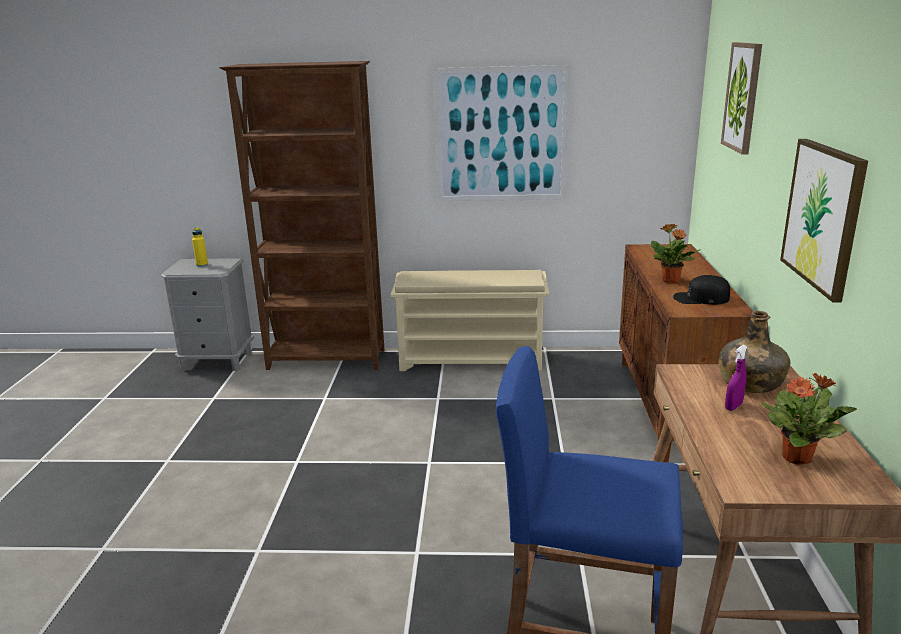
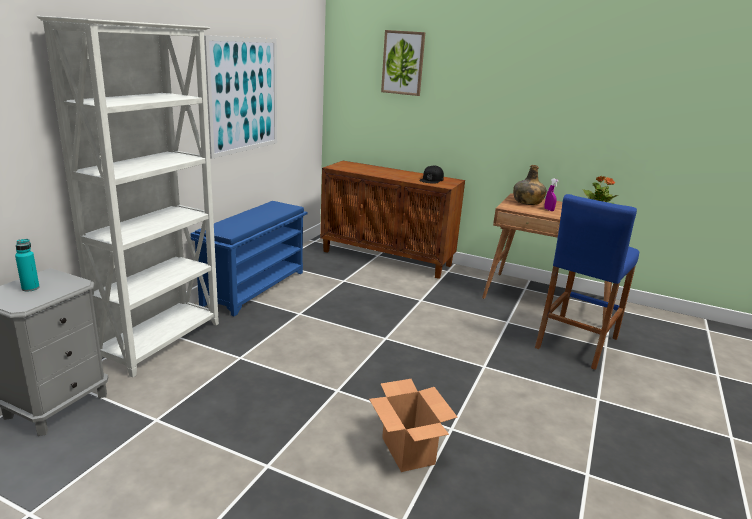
camera: 70 degrees left, 0 degrees up
yellow bottle [192,227,208,267] -> turquoise bottle [15,239,40,291]
brown bookcase [219,61,385,370] -> white bookcase [37,16,219,378]
beige shoe rack [390,270,549,371] -> blue shoe rack [190,201,307,316]
potted plant [651,224,700,283] -> none
picture [780,139,868,302] -> none
none -> cardboard box [369,379,458,472]

